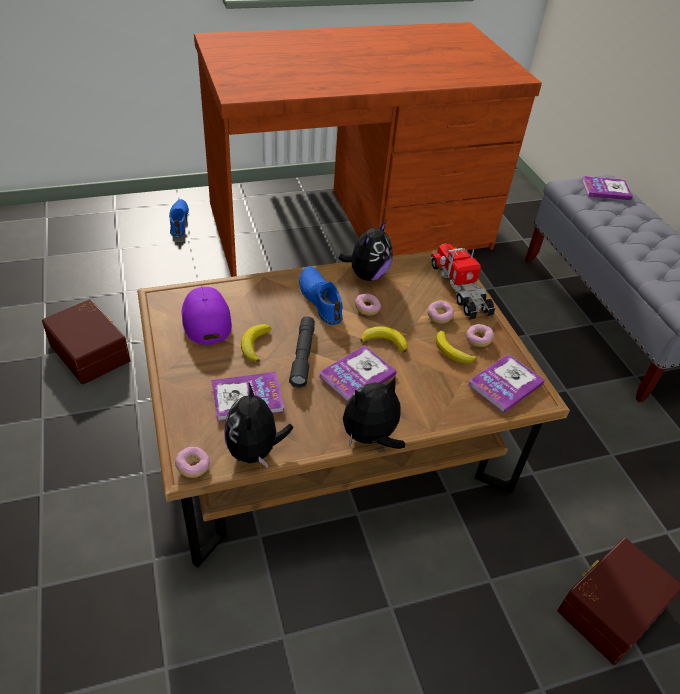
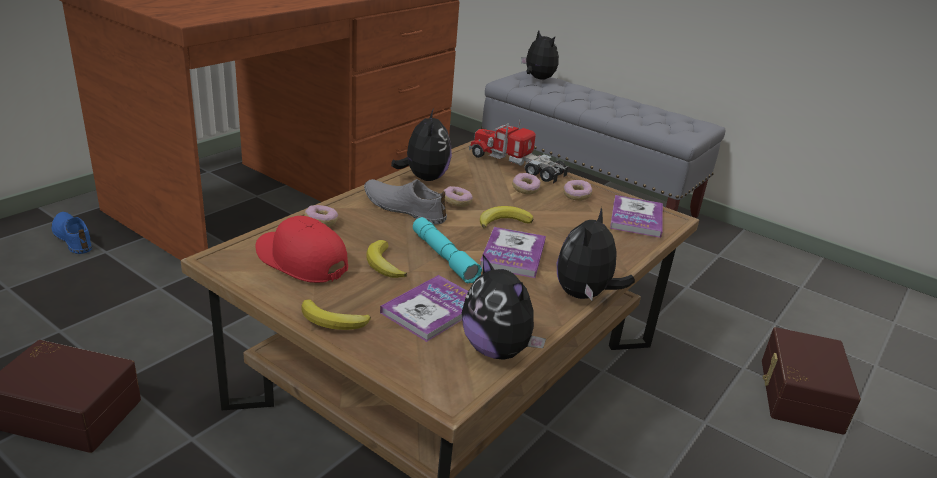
camera: 35 degrees left, 15 degrees down
donut [175,447,210,478] -> donut moved to [304,205,338,227]
purple cap [182,287,232,346] -> red cap [255,216,348,283]
grey flashlight [289,316,315,388] -> turquoise flashlight [413,217,482,283]
blue shoe [299,266,343,325] -> grey shoe [364,179,447,225]
banana [436,331,477,363] -> banana moved to [301,299,371,330]
book [582,176,633,200] -> plush toy [521,30,559,80]

